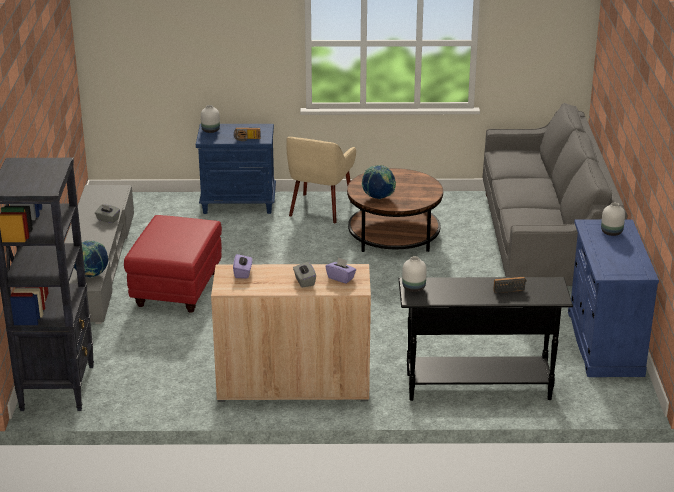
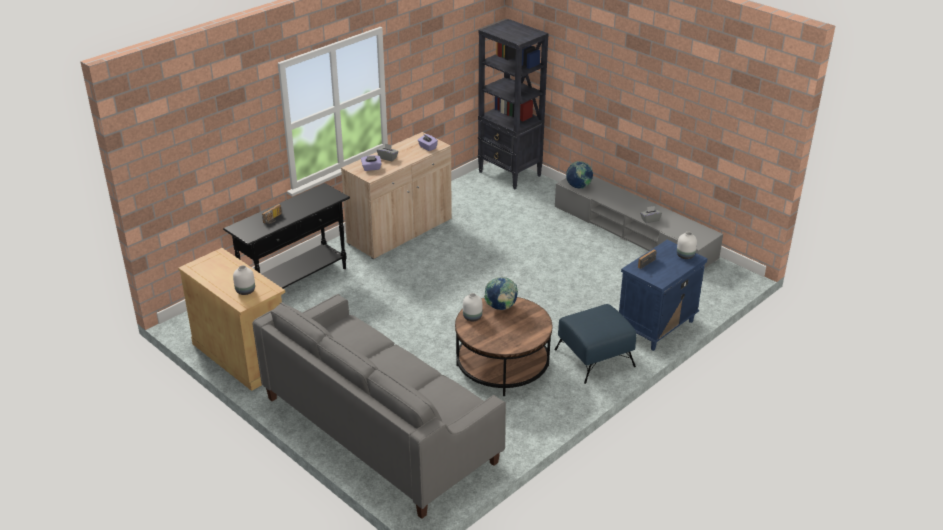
camera: 135 degrees right, 5 degrees up
red ottoman [124,215,222,313] -> none
beige armchair [286,137,356,223] -> blue ottoman [555,304,636,384]
white vase [402,256,427,292] -> white vase moved to [463,293,483,321]
blue cabinet [568,219,659,377] -> beige cabinet [178,248,285,391]

